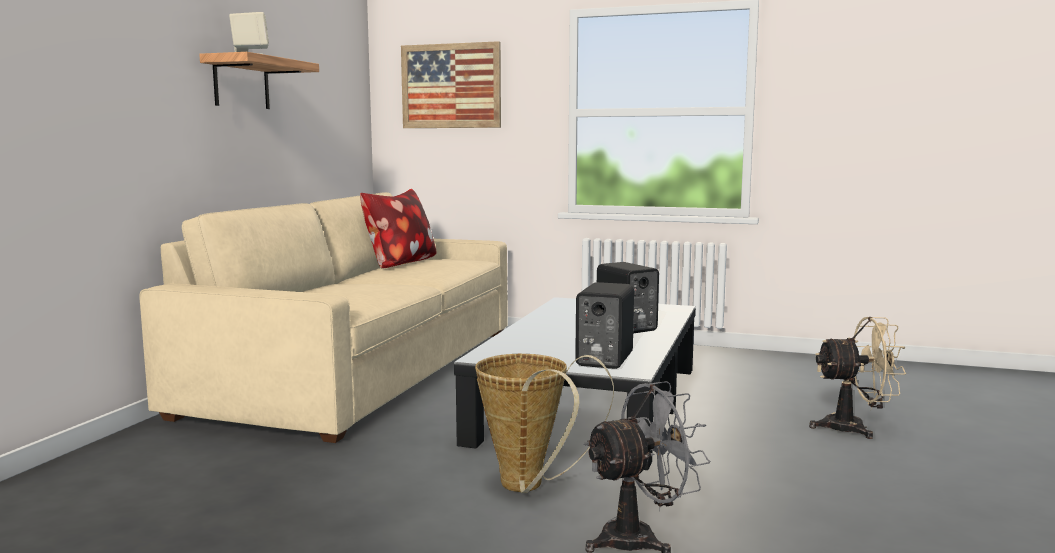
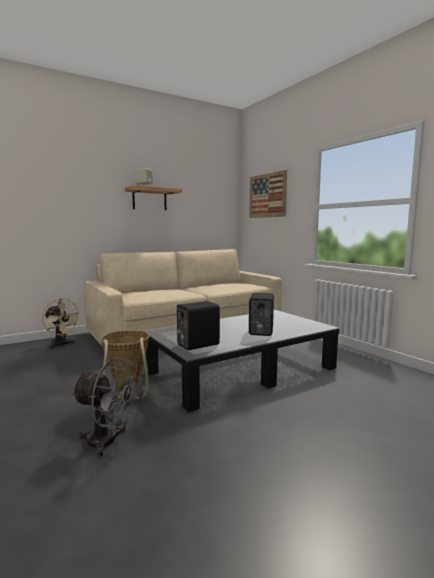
camera: 40 degrees right, 0 degrees up
pillow [360,189,437,268] -> none
beige fan [809,317,906,439] -> beige fan moved to [42,299,82,349]

